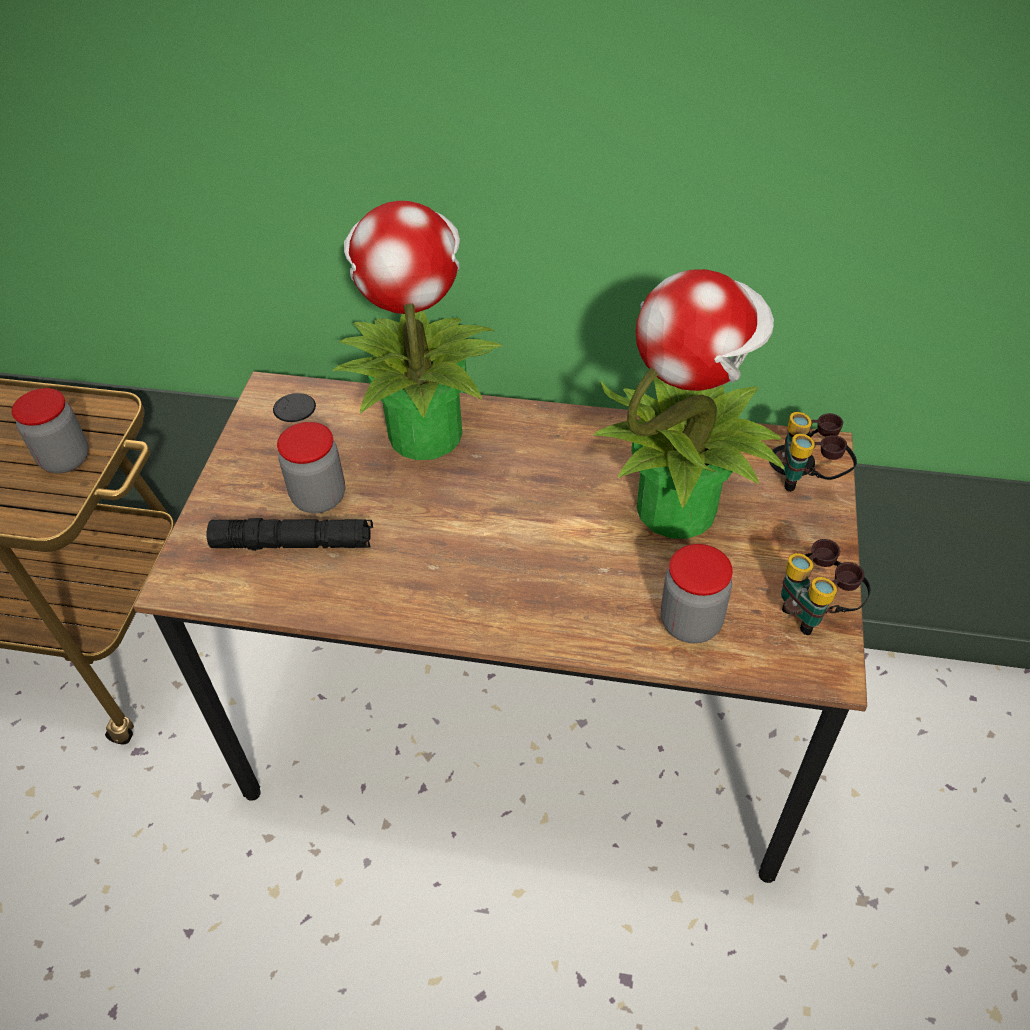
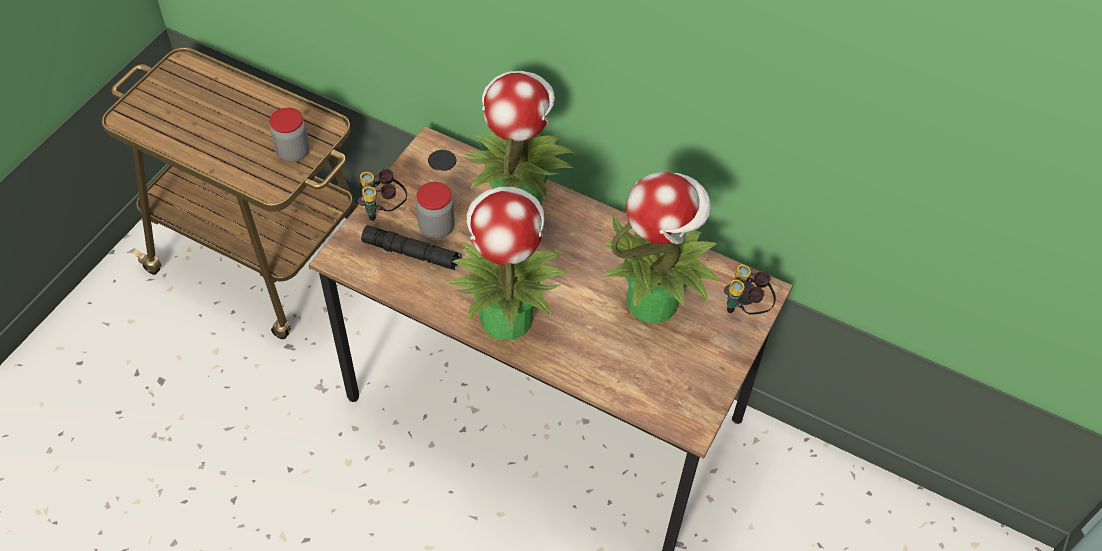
camera: 15 degrees right, 5 degrees up
jar [661,544,733,643] -> none
binoculars [781,539,871,635] -> binoculars moved to [358,169,407,221]
none -> potted plant [448,187,567,340]

